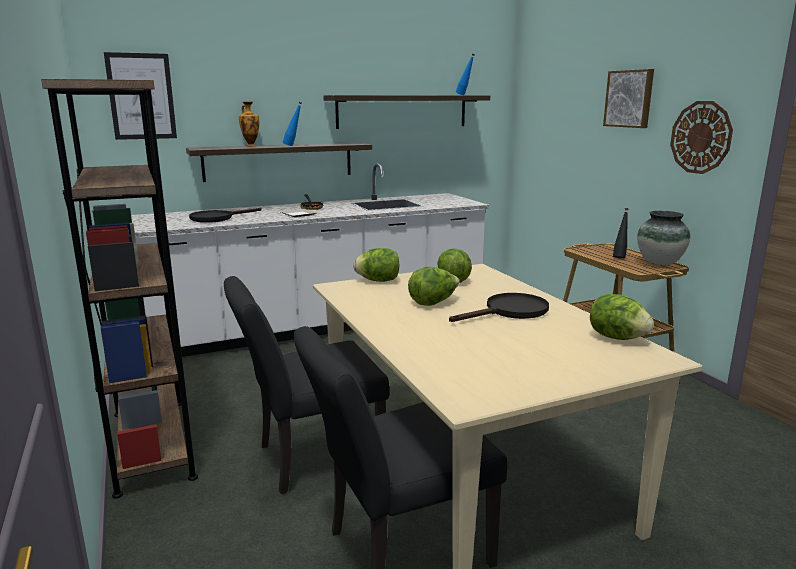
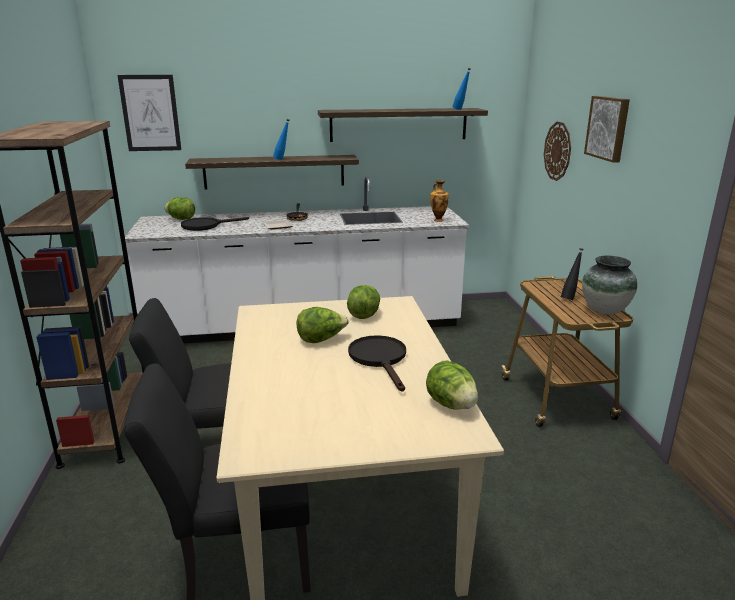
camera: 15 degrees right, 5 degrees up
vase [239,101,259,146] -> vase moved to [430,180,449,222]
lettuce [353,248,400,282] -> lettuce moved to [164,197,195,220]
black frying pan [449,293,549,322] -> black frying pan turned 90 degrees counterclockwise [348,335,406,391]
wall clock [670,101,733,174] -> wall clock moved to [544,121,571,181]

